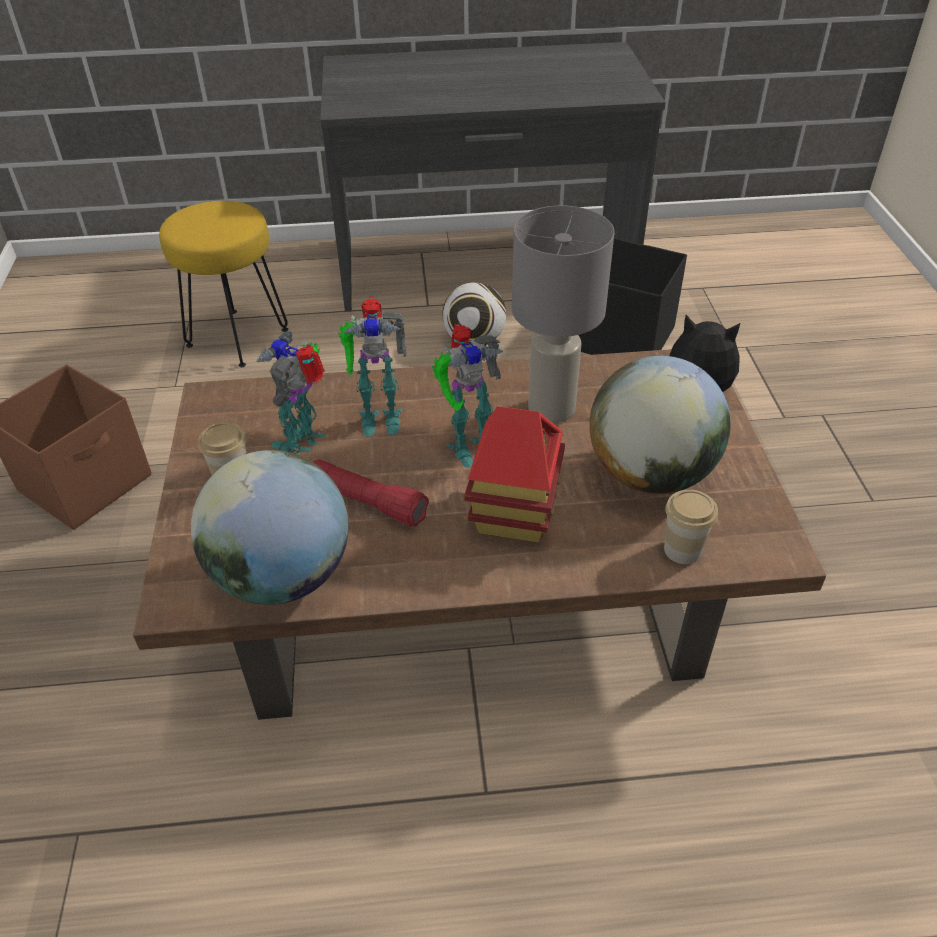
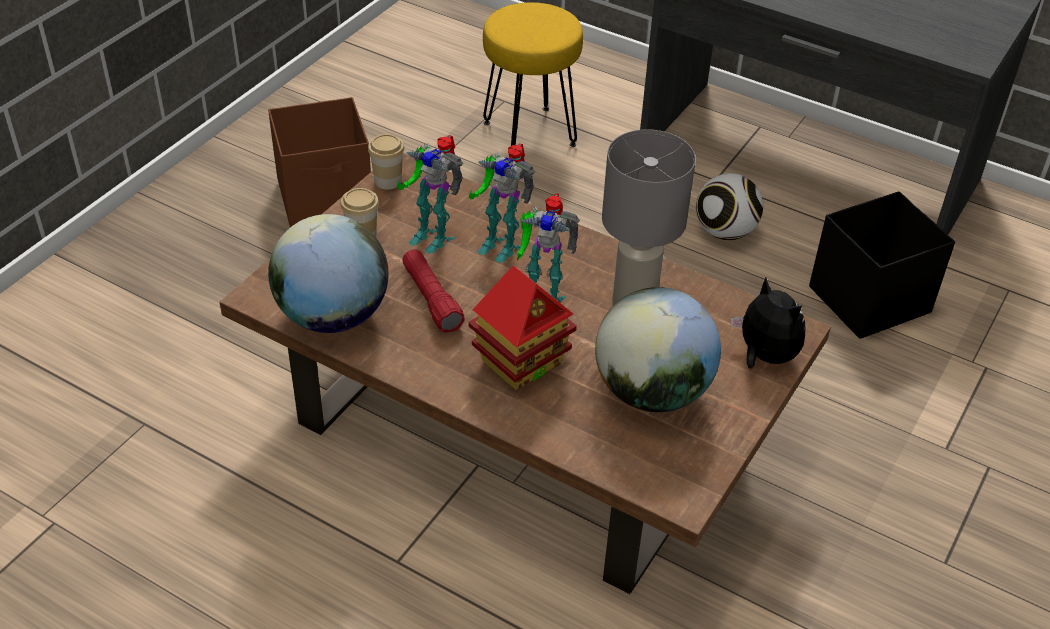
camera: 35 degrees right, 0 degrees up
toy robot [256,331,325,456] -> toy robot turned 120 degrees counterclockwise [397,135,463,254]
cup [664,490,718,564] -> cup moved to [368,134,405,189]

